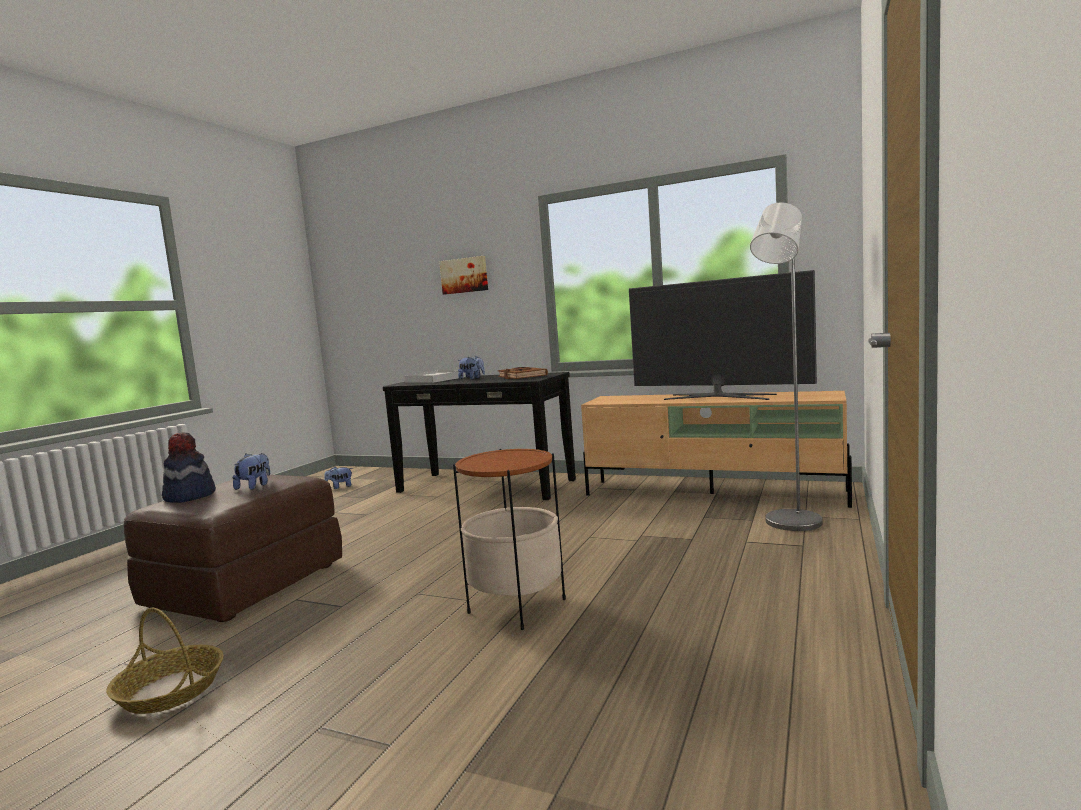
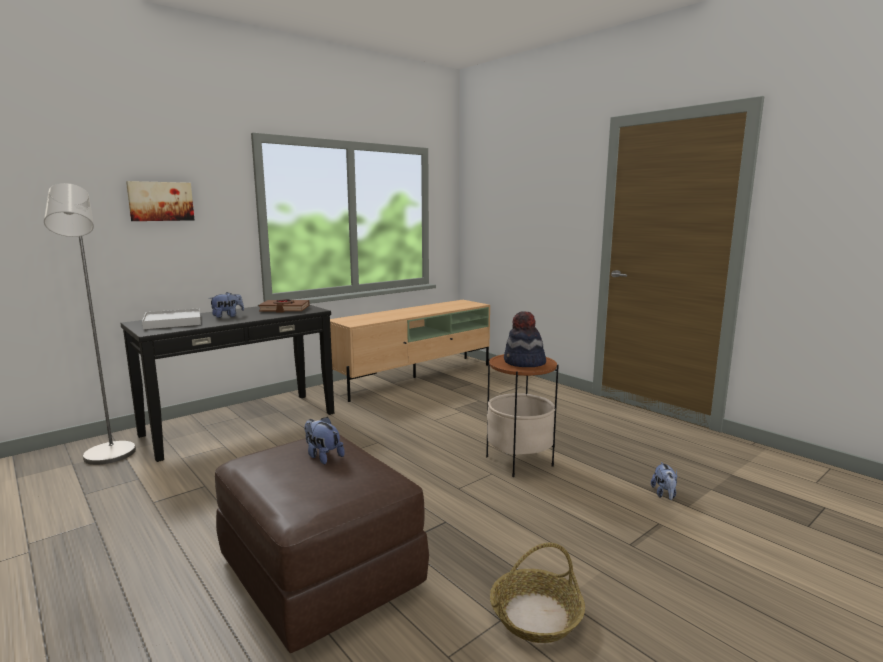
camera: 65 degrees left, 5 degrees up
hat [162,432,216,503] -> hat moved to [504,312,546,367]
plush toy [324,467,353,489] -> plush toy moved to [651,462,678,500]
television [629,270,817,400] -> none
grey floor lamp [750,203,823,531] -> grey floor lamp moved to [44,183,136,465]

